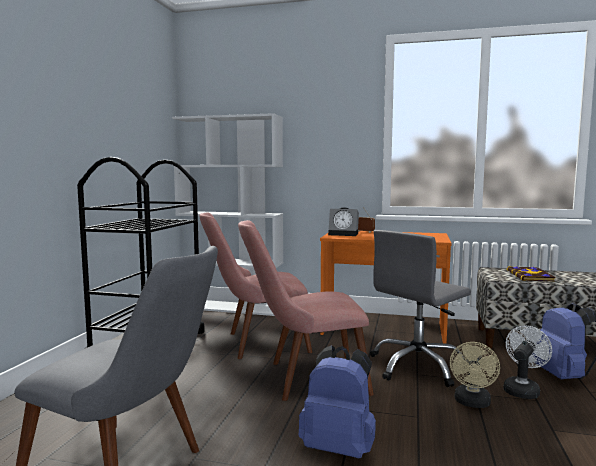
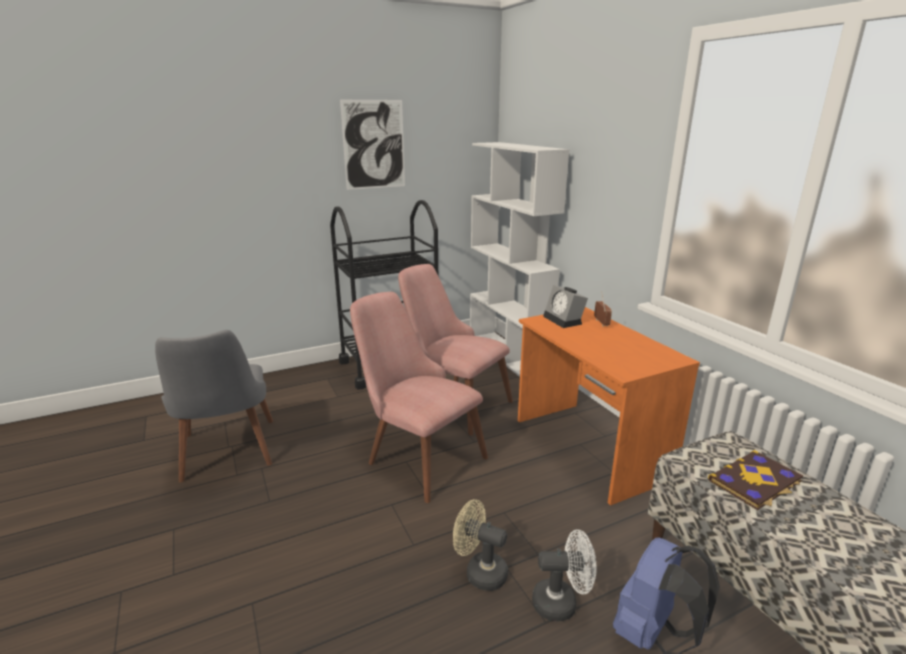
camera: 50 degrees right, 15 degrees up
blue backpack [299,345,376,458] -> none
grey office chair [370,230,471,387] -> none
beige fan [450,342,500,408] -> beige fan turned 45 degrees clockwise [453,499,508,591]
none -> picture [340,100,405,190]

